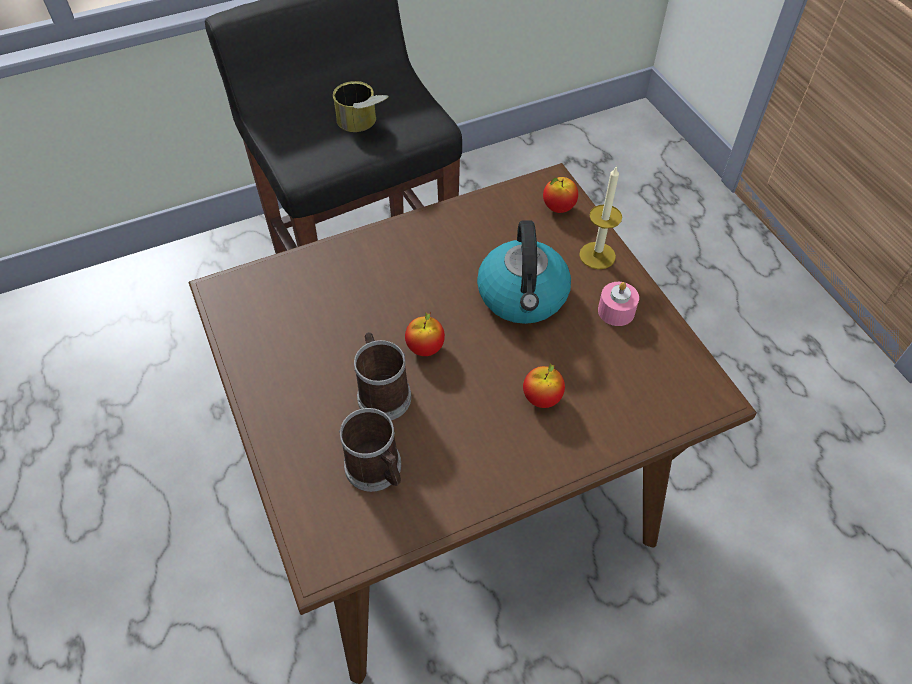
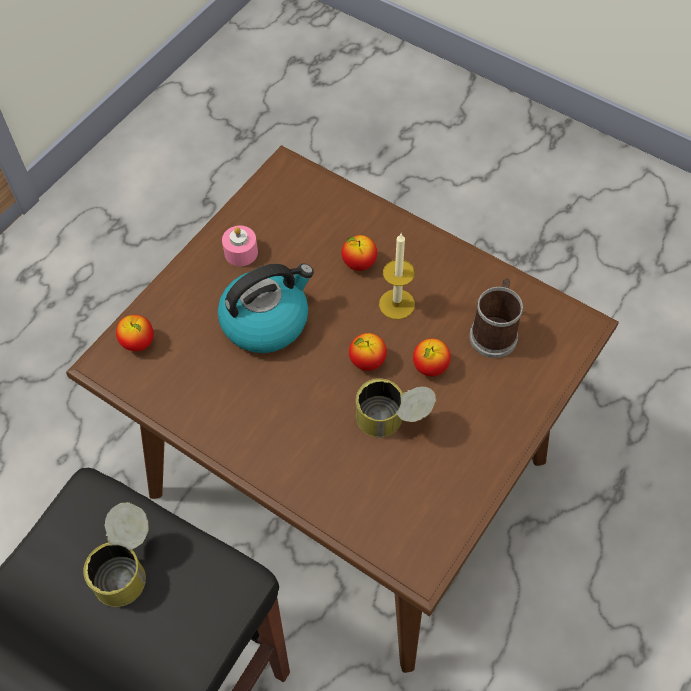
camera: 120 degrees left, 5 degrees up
mug [354,332,411,420] -> apple [413,338,451,376]
candle [579,165,622,269] -> candle moved to [379,233,415,320]
none -> can [356,378,436,438]

